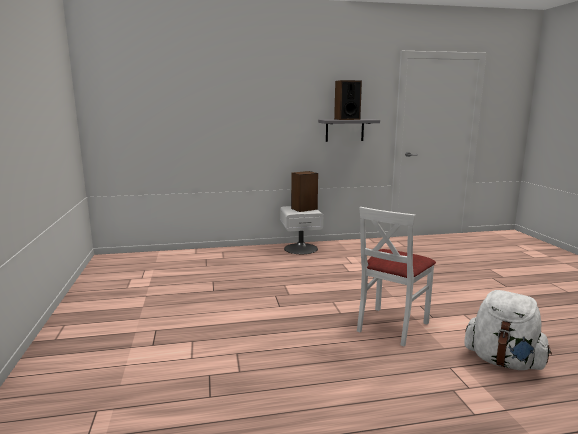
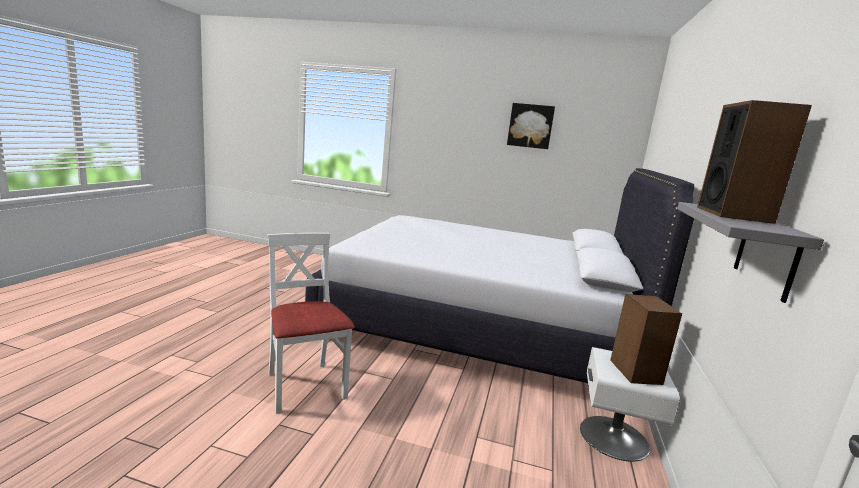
camera: 115 degrees right, 0 degrees up
white backpack [464,290,552,370] -> none
none -> white bed [305,168,694,383]
none -> picture [507,103,555,149]

